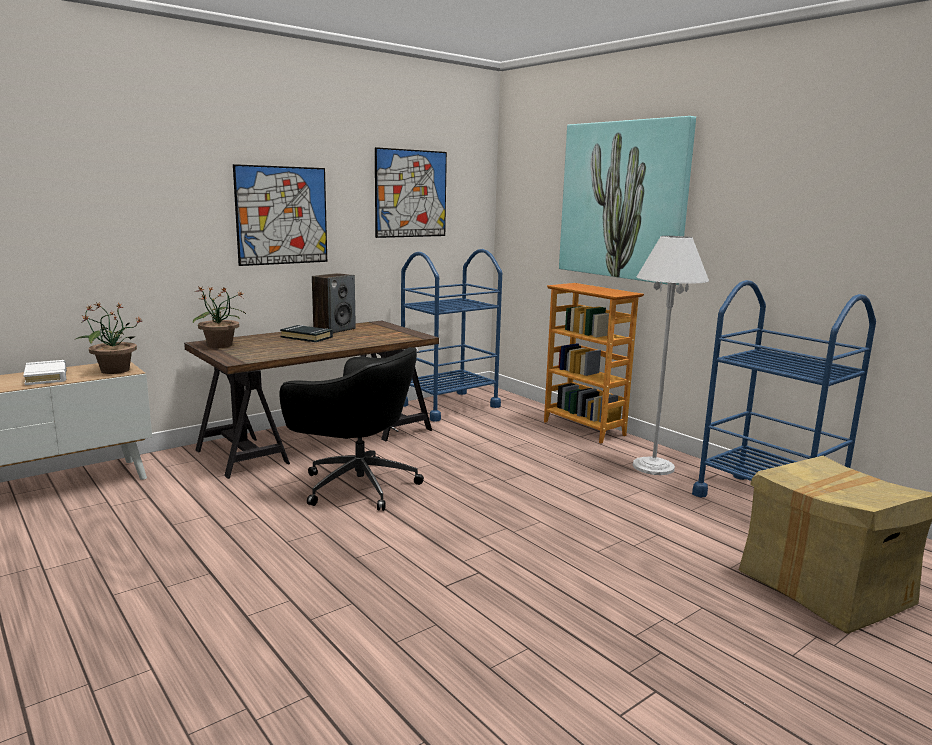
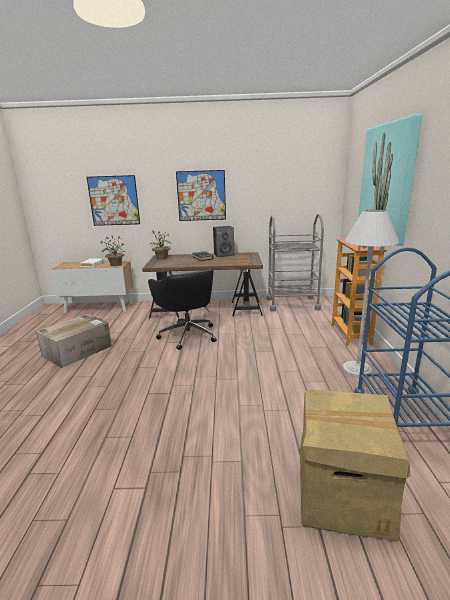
camera: 40 degrees right, 5 degrees up
picture [375,147,447,238] -> picture moved to [87,175,140,226]
blue cart [401,249,502,422] -> grey cart [267,214,324,312]
none -> cardboard box [36,314,112,368]

